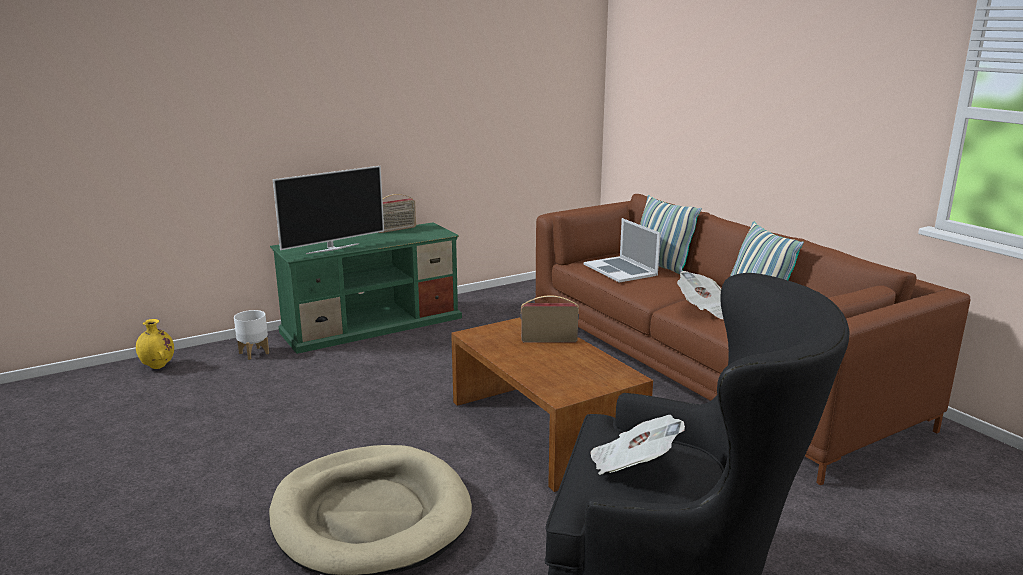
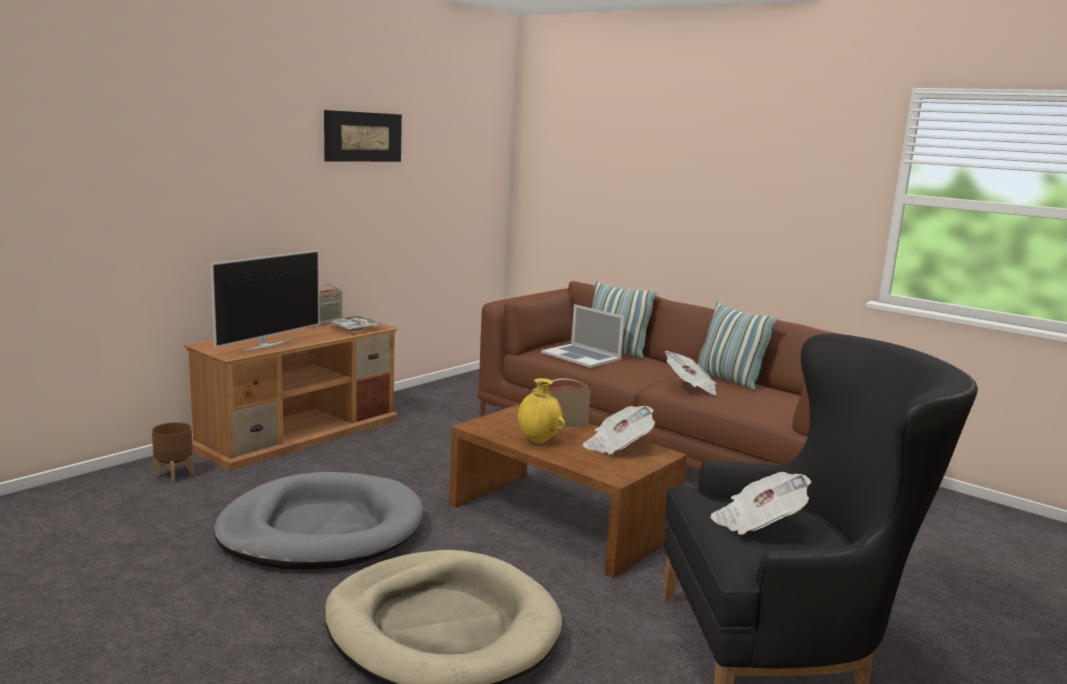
camera: 20 degrees left, 5 degrees down
yellow vase [136,319,174,369] -> yellow vase moved to [516,378,565,444]
white planter [234,310,269,360] -> brown planter [152,422,194,483]
green tv stand [270,222,462,354] -> brown tv stand [184,319,398,471]
none -> grey dog bed [214,472,423,570]
none -> picture [324,110,402,162]
none -> tray [325,316,383,331]
none -> newspaper [583,406,655,455]

